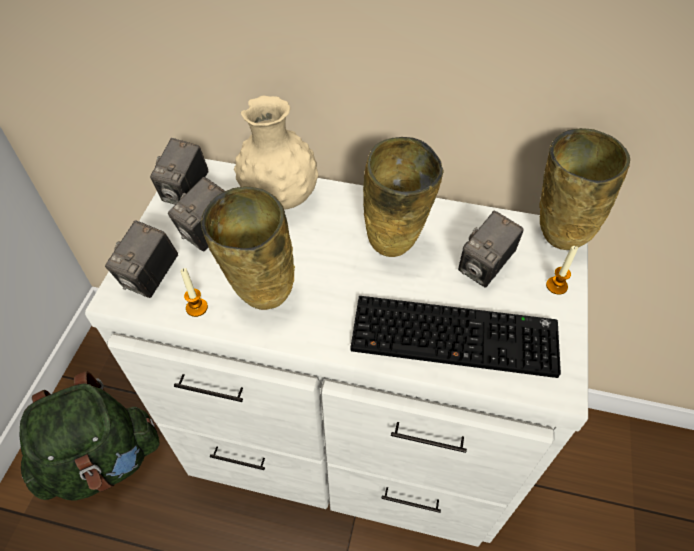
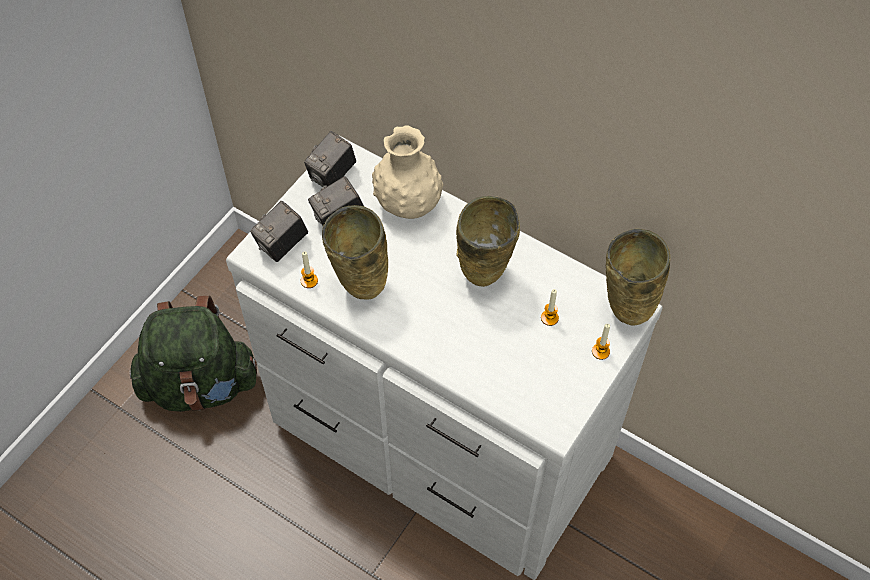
camera: 20 degrees right, 5 degrees up
keyboard [351,296,561,378] -> none
camera [458,210,523,288] -> candle [541,289,559,326]

